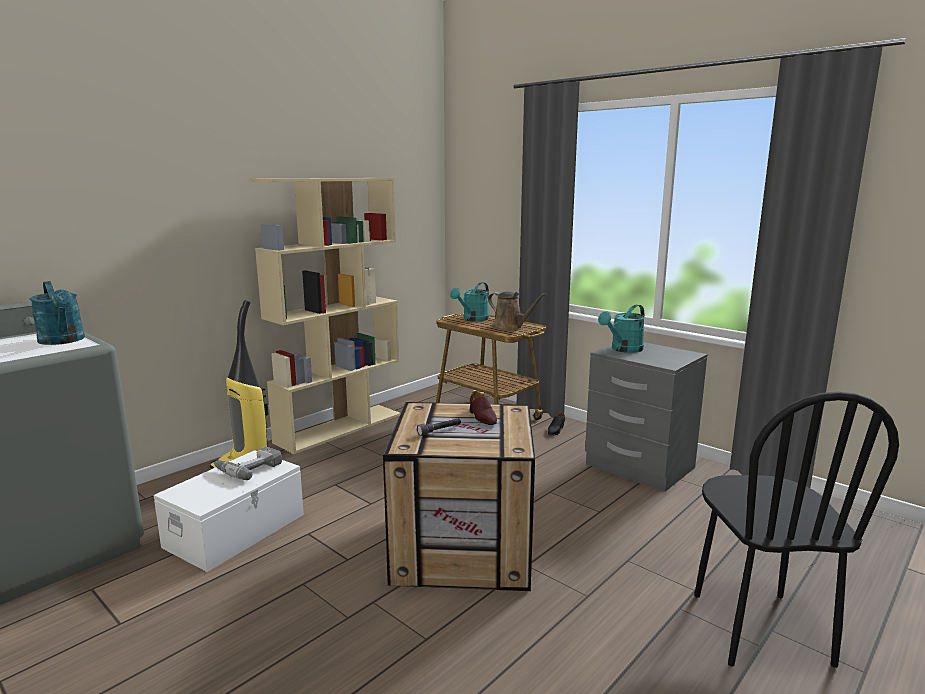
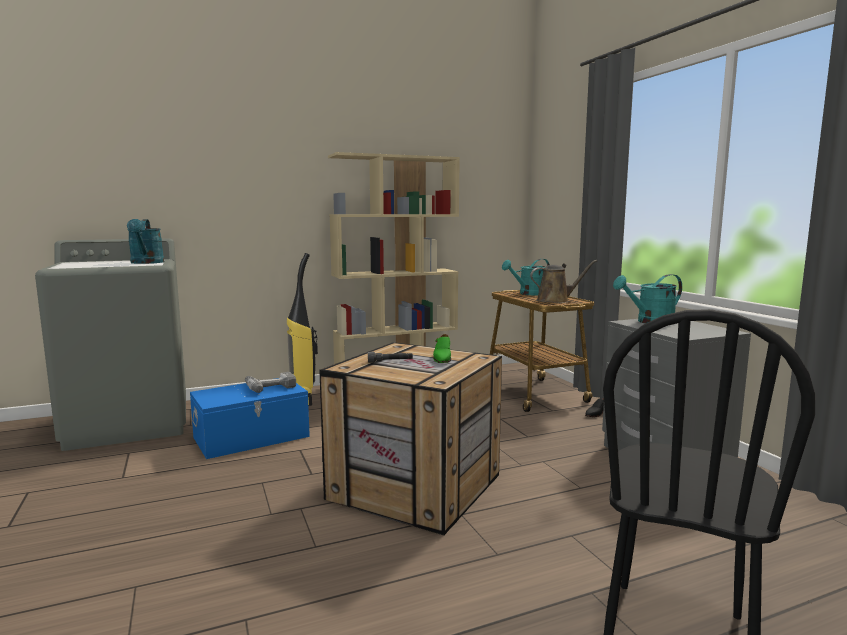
camera: 25 degrees right, 5 degrees down
white storage box [154,450,304,572] -> blue storage box [190,378,310,459]
brown shoe [470,391,497,425] -> green shoe [433,334,451,363]
brown watering can [488,291,547,331] -> brown watering can turned 75 degrees counterclockwise [530,260,598,303]

